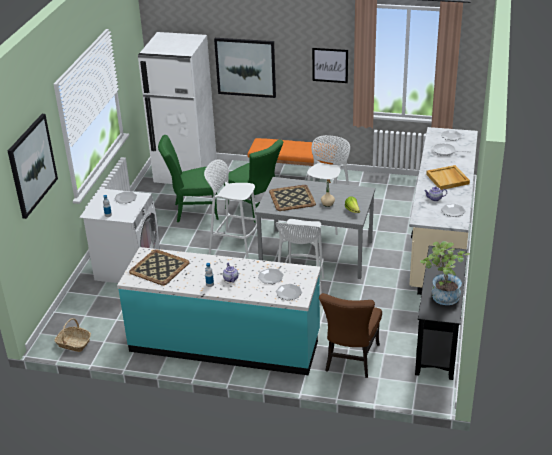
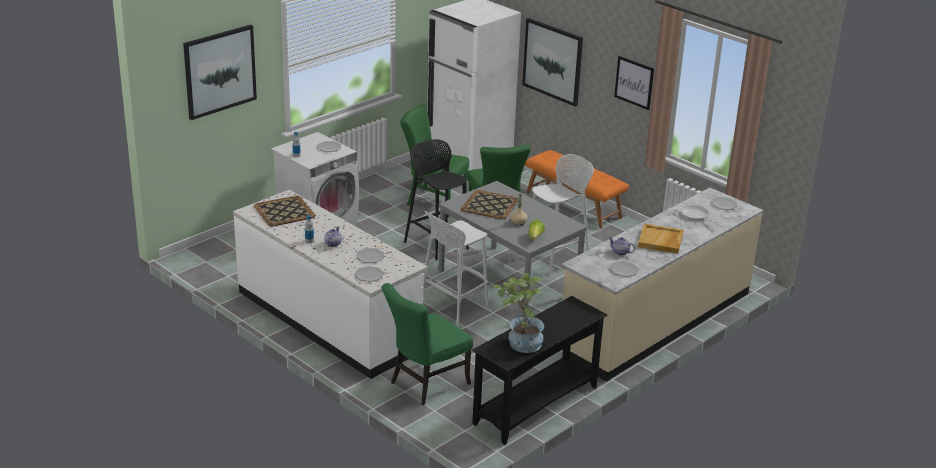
camera: 30 degrees right, 5 degrees down
basket [54,318,91,352] -> none
turquoise counter [117,247,321,375] -> white counter [233,190,428,379]
white stool [204,160,257,258] -> black stool [404,139,469,260]
brown chair [319,293,382,378] -> green chair [381,283,473,405]

